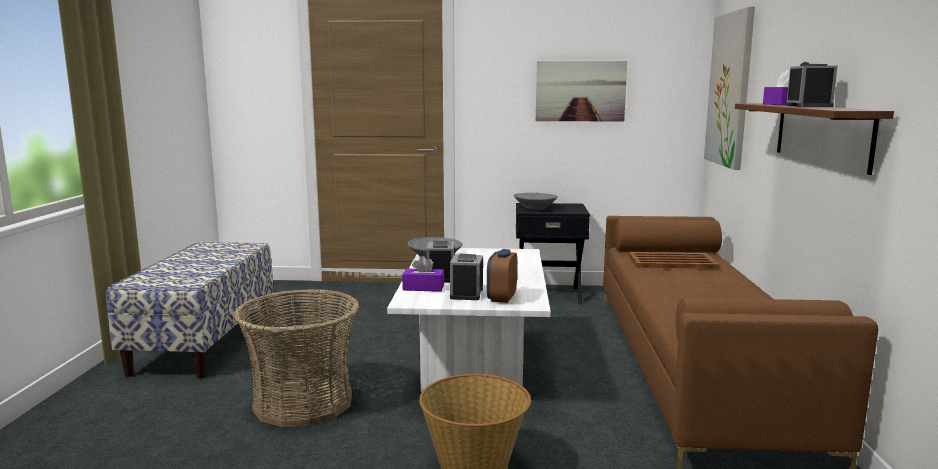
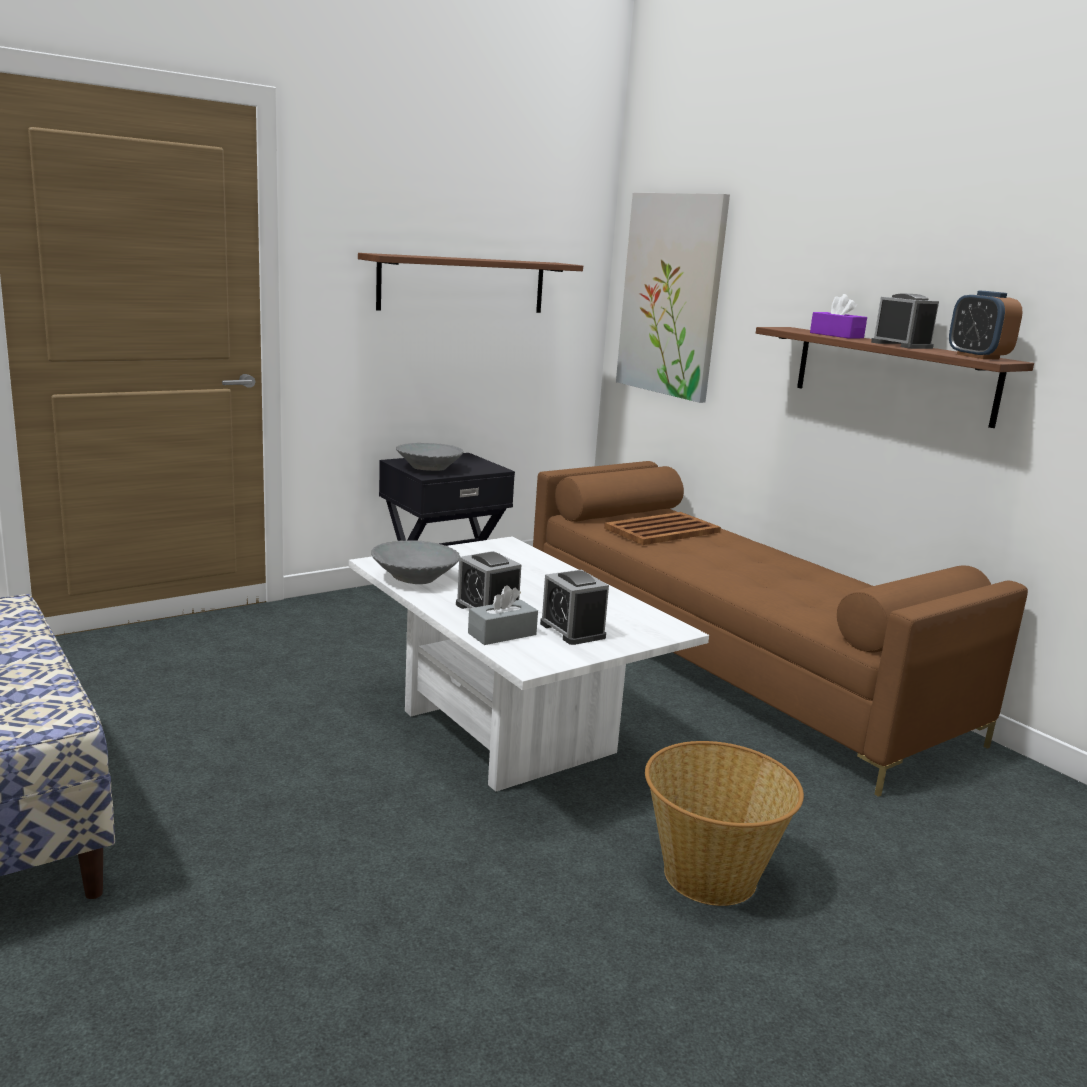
camera: 40 degrees left, 5 degrees up
basket [233,289,360,427] -> none
purple tissue box [402,256,444,292] -> grey tissue box [468,585,538,645]
alarm clock [487,249,517,303] -> alarm clock moved to [949,290,1022,359]
picture [536,61,627,121] -> shelf [358,253,583,313]

